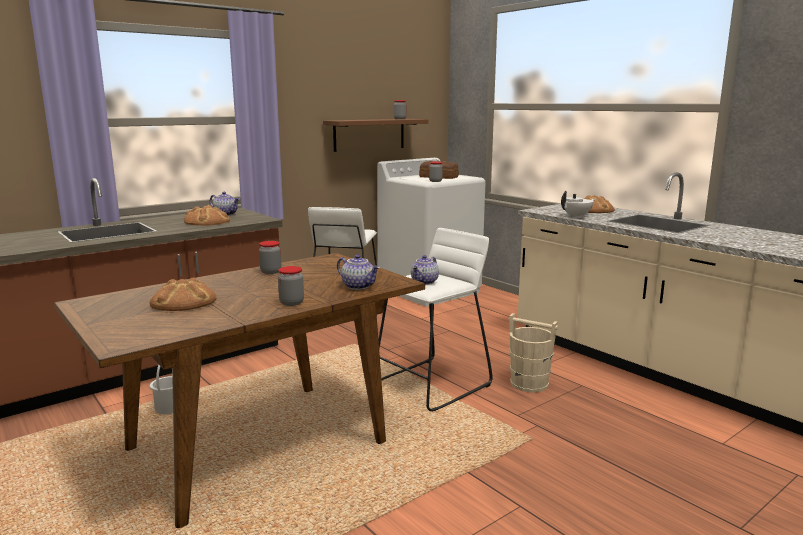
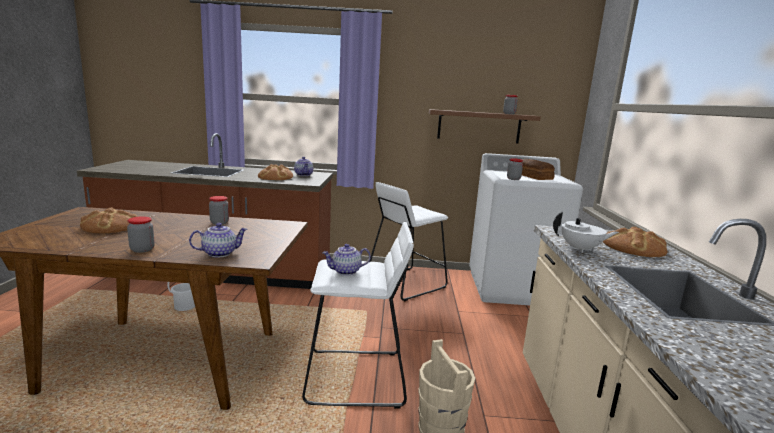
camera: 40 degrees right, 0 degrees up
teapot [337,254,380,290] -> teapot turned 105 degrees counterclockwise [189,223,247,258]

